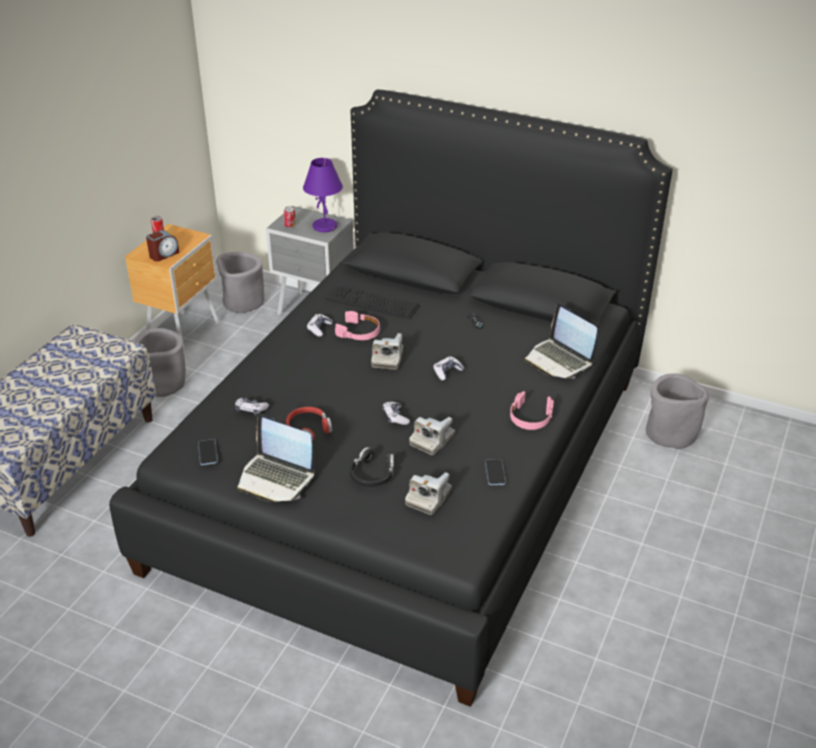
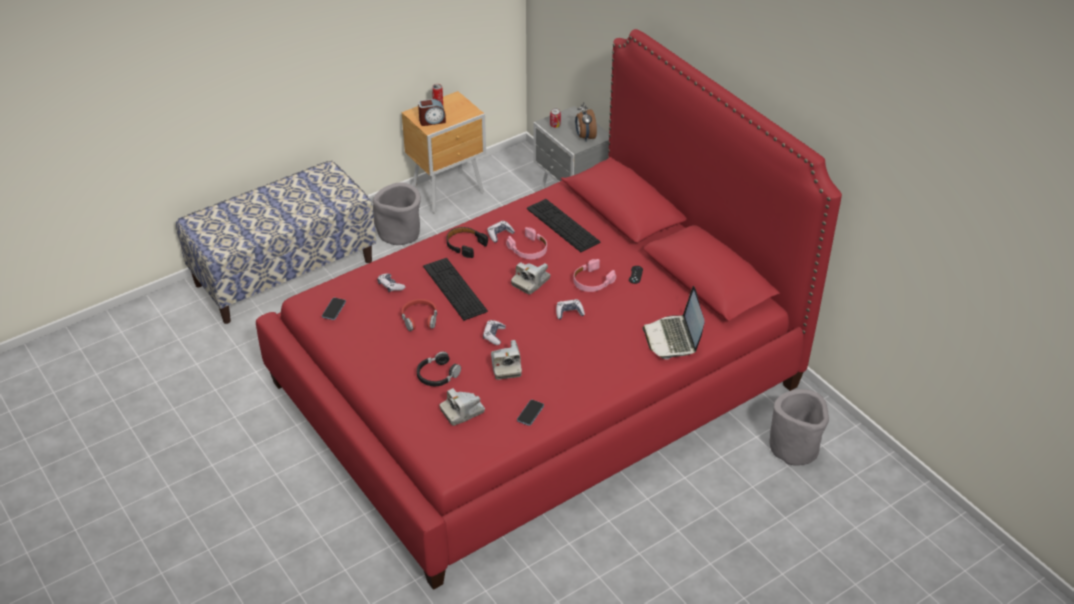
camera: 30 degrees right, 5 degrees up
black bed [109,89,672,707] -> red bed [256,29,842,590]
grey planter [216,252,264,313] -> none
laptop [237,414,315,502] -> none
purple table lamp [303,158,343,232] -> alarm clock [575,102,597,142]
camera [409,417,455,455] -> camera turned 75 degrees counterclockwise [491,340,522,380]
pink headphones [510,391,554,430] -> pink headphones moved to [574,259,616,292]
none -> keyboard [423,258,488,321]
none -> black headphones [447,227,488,258]

